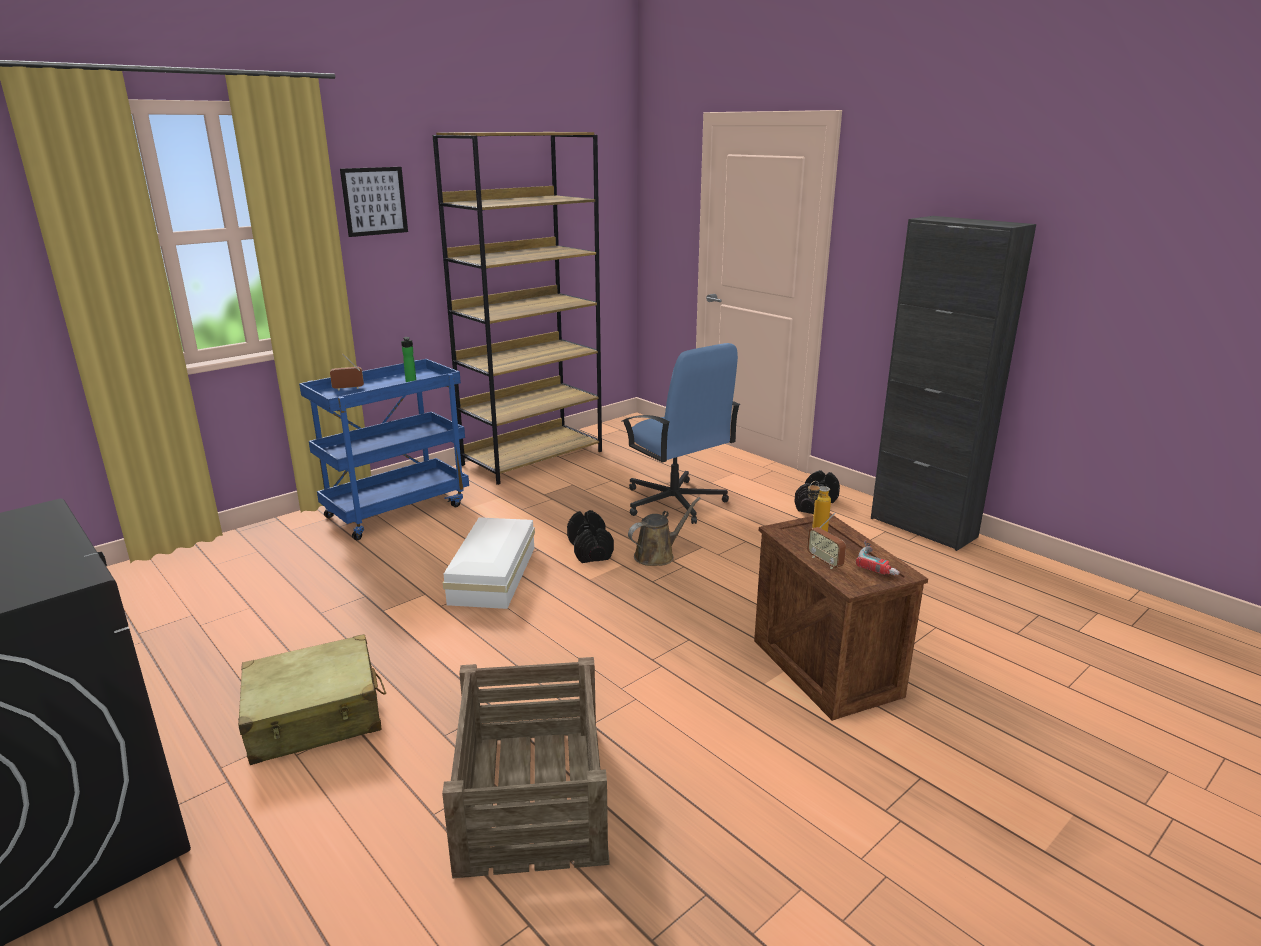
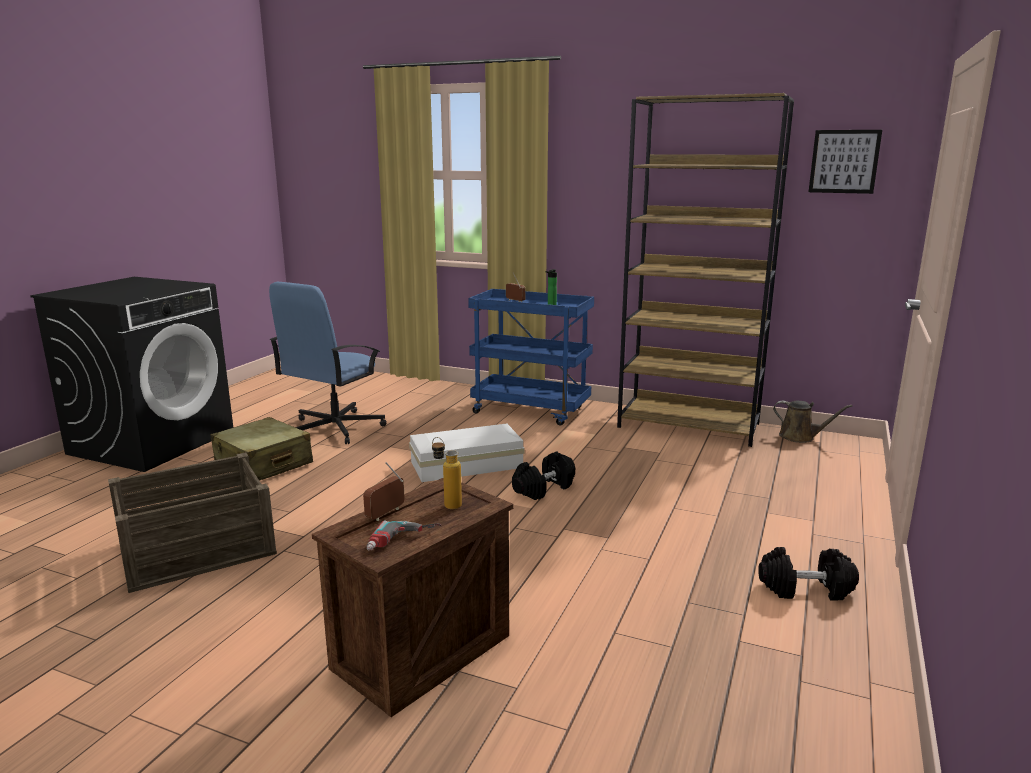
camera: 65 degrees right, 5 degrees down
picture [340,167,408,237] -> picture moved to [809,130,882,194]
blue office chair [622,343,740,524] -> blue office chair moved to [269,282,387,444]
brown watering can [628,497,701,566] -> brown watering can moved to [773,400,852,443]
black cabinet [871,216,1036,551] -> none

